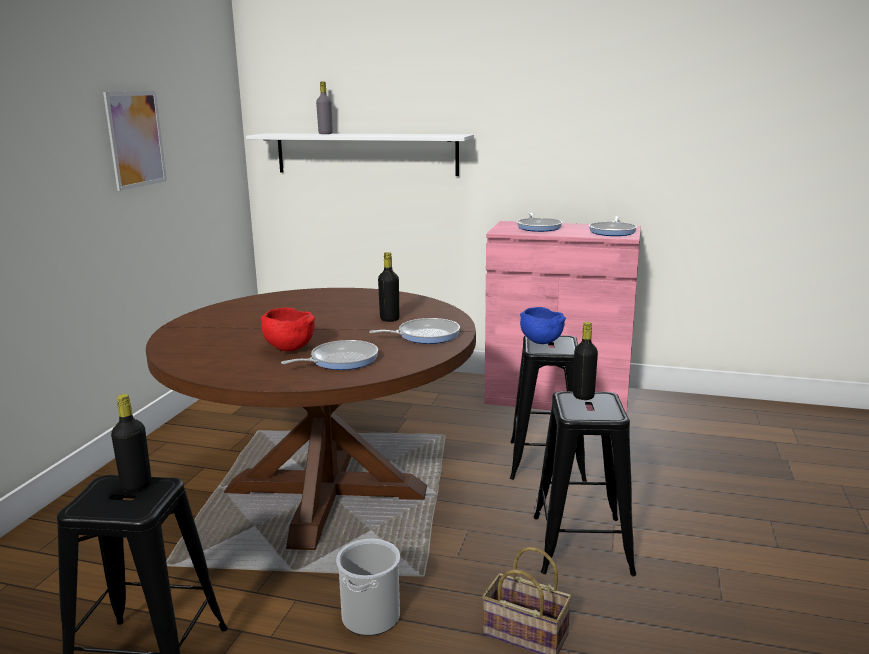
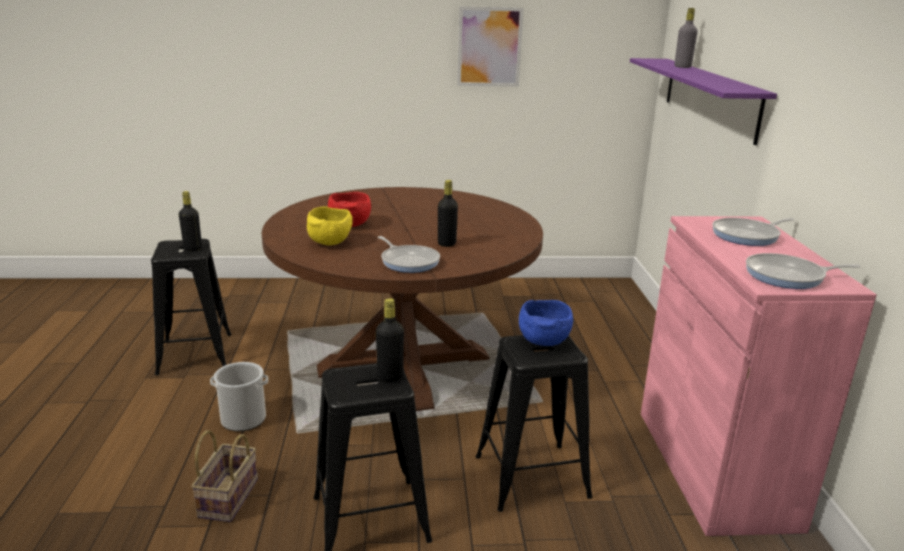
camera: 70 degrees right, 5 degrees up
white shelf [246,133,474,176] -> purple shelf [630,58,777,145]
frying pan [281,340,378,370] -> yellow bowl [307,206,353,245]

